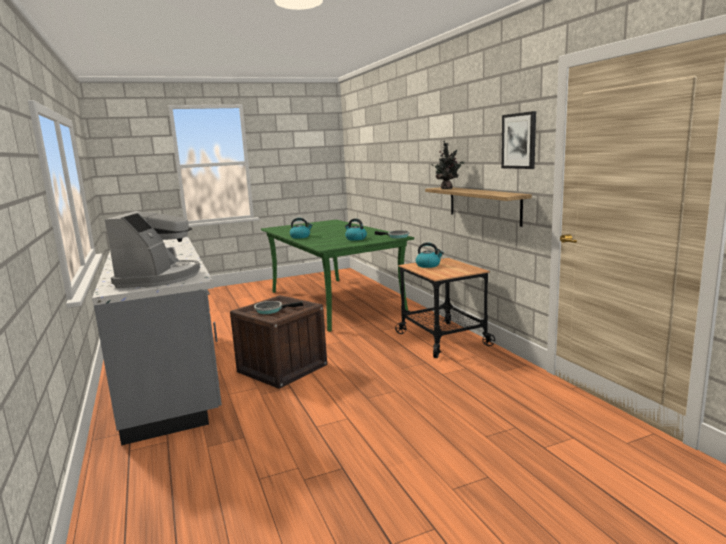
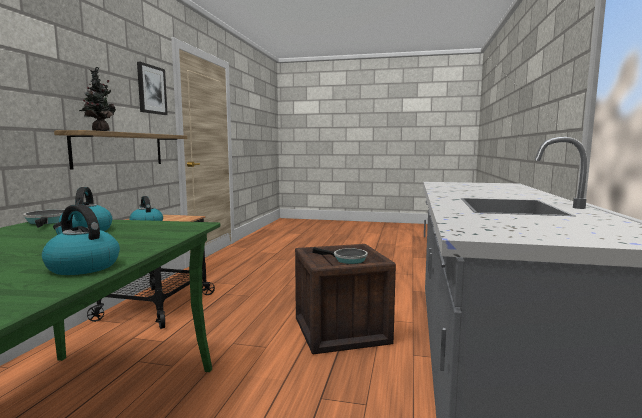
camera: 145 degrees left, 5 degrees down
coffee machine [105,211,200,288] -> none

